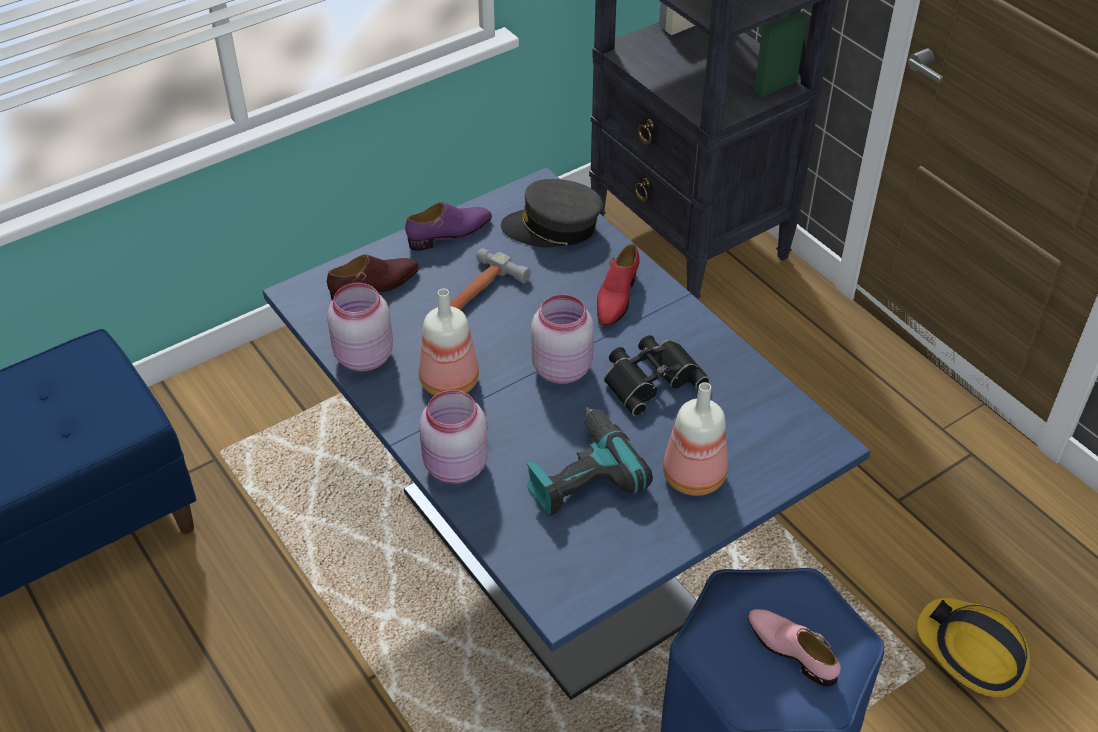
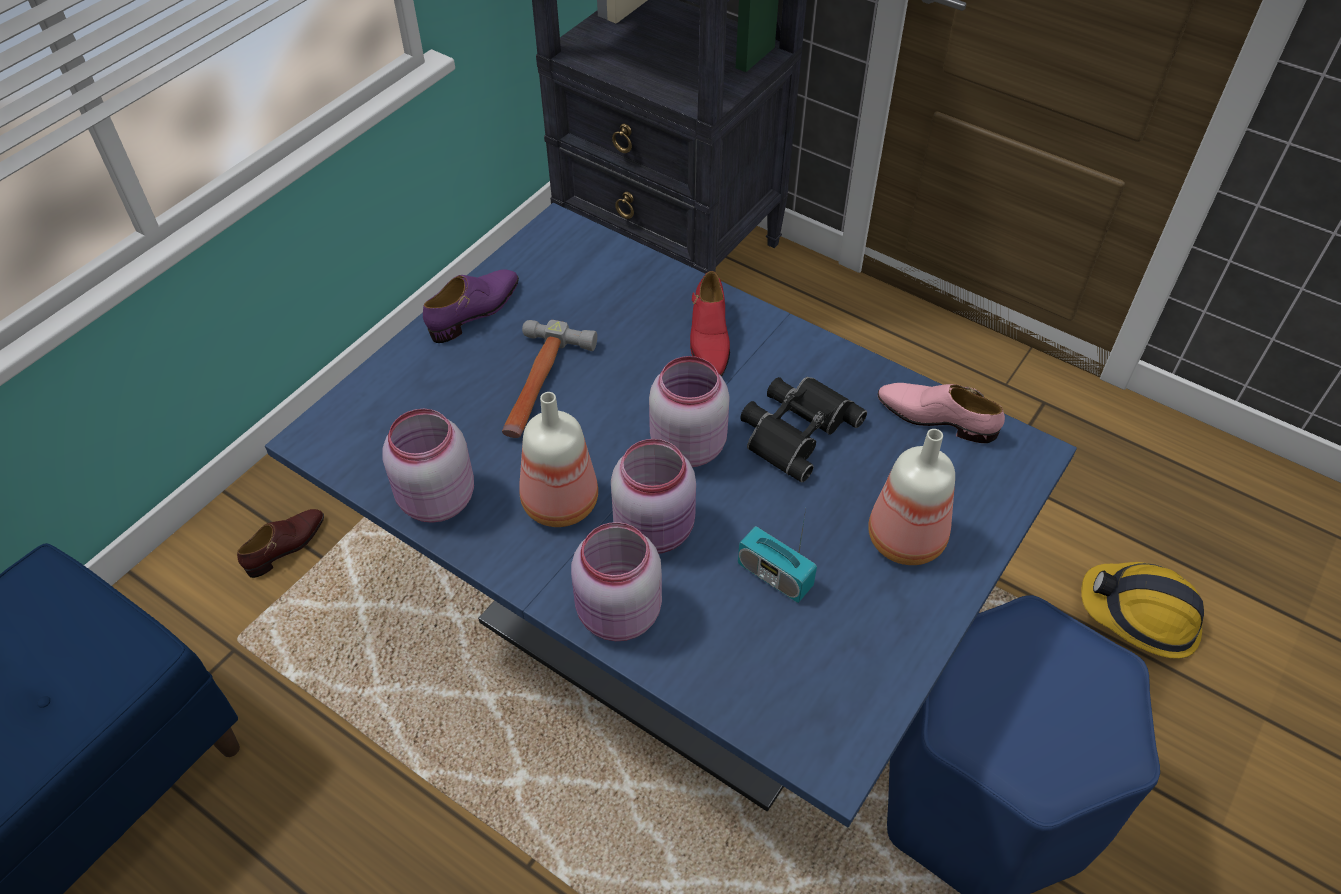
camera: 20 degrees left, 5 degrees up
brown shoe [327,254,419,300] -> brown shoe moved to [237,509,324,578]
grey cap [501,179,602,248] -> none
power drill [526,407,653,516] -> radio [738,509,817,603]
pink shoe [748,609,841,687] -> pink shoe moved to [878,383,1005,443]
none -> pink jar [611,439,696,554]

